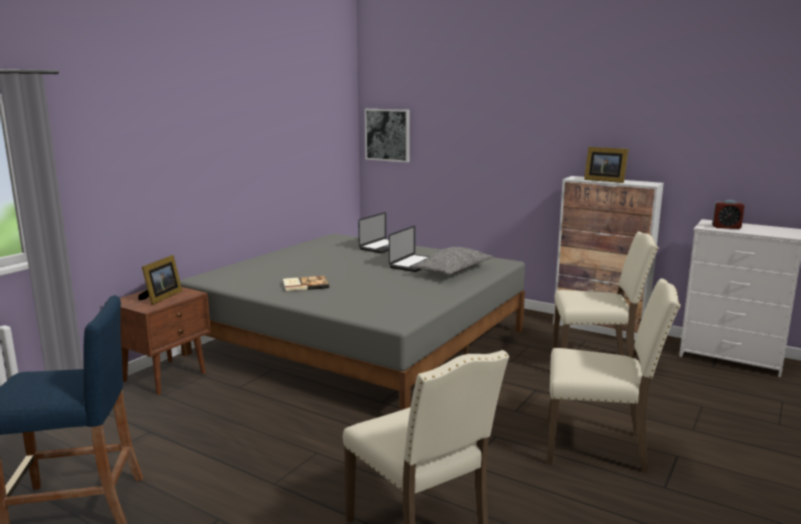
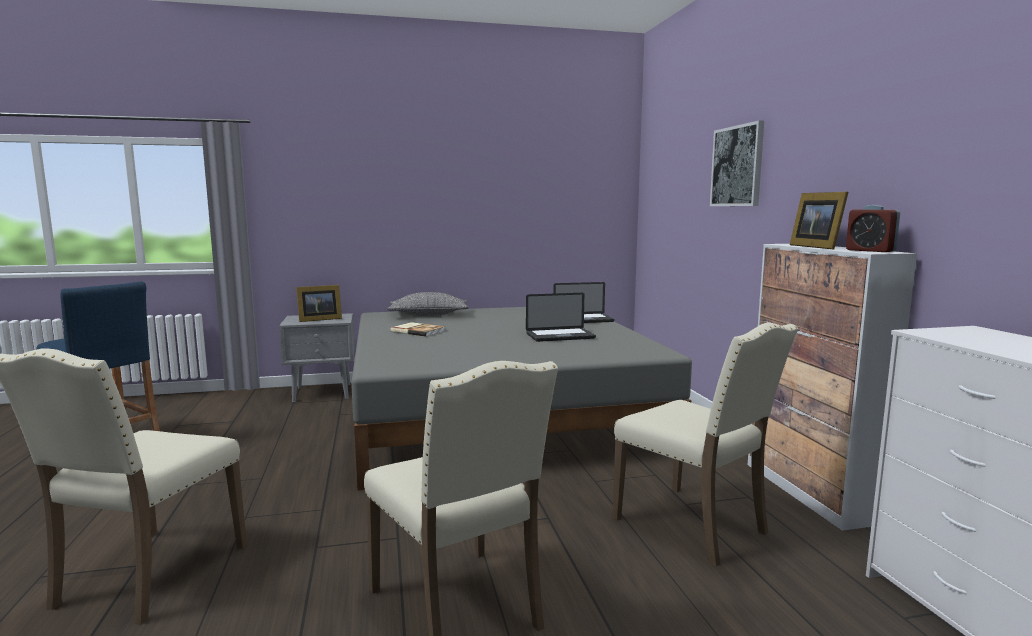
camera: 45 degrees right, 5 degrees down
brown nightstand [105,287,211,395] -> grey nightstand [279,313,355,402]
picture [365,109,410,162] -> picture moved to [710,121,764,206]
grey pillow [412,247,493,275] -> grey pillow moved to [387,292,468,316]
alarm clock [712,200,745,229] -> alarm clock moved to [846,205,900,252]

